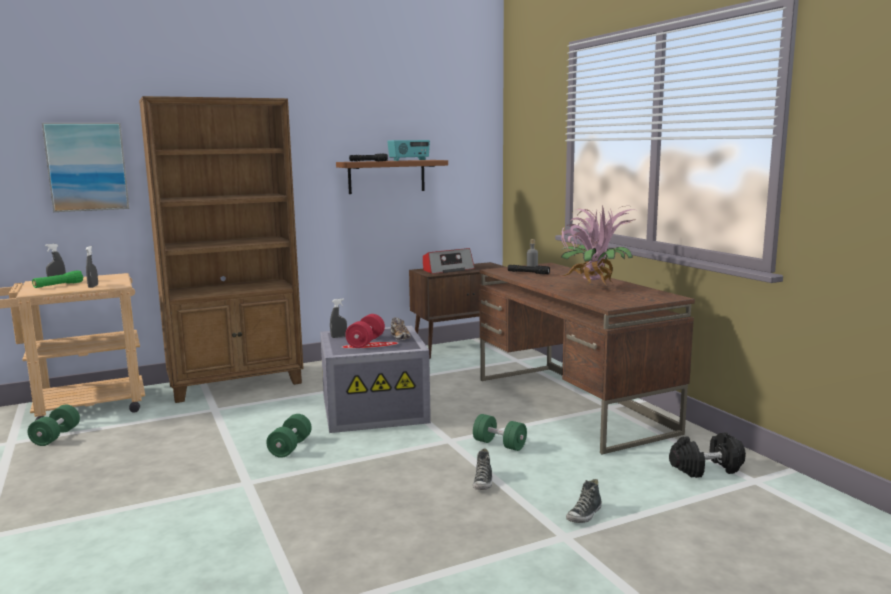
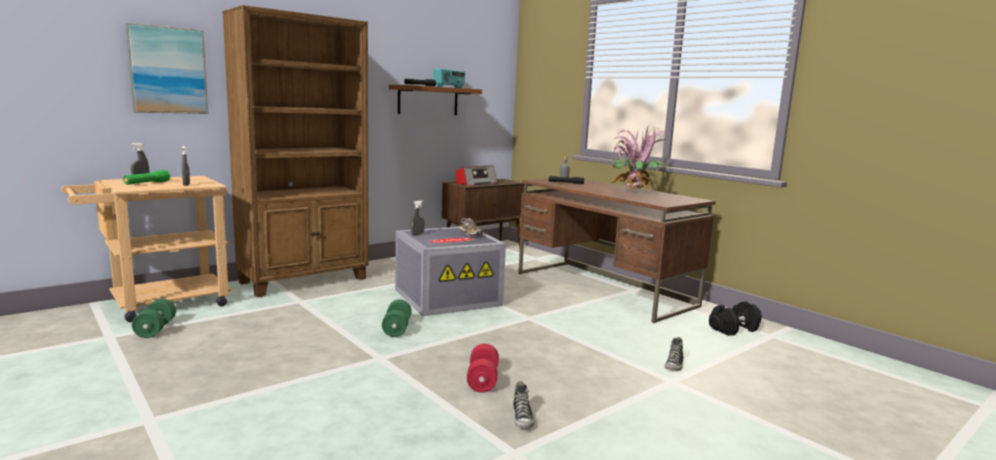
camera: 15 degrees left, 0 degrees up
red dumbbell [345,314,385,348] -> red dumbbell moved to [467,344,499,393]
green dumbbell [473,414,527,451] -> none
shoe [473,448,492,490] -> shoe moved to [513,381,535,429]

